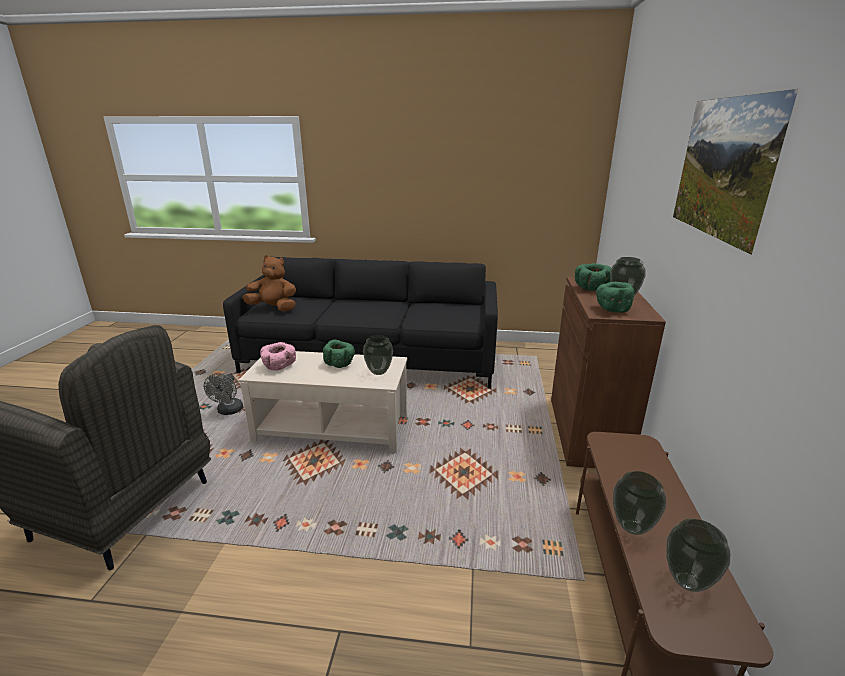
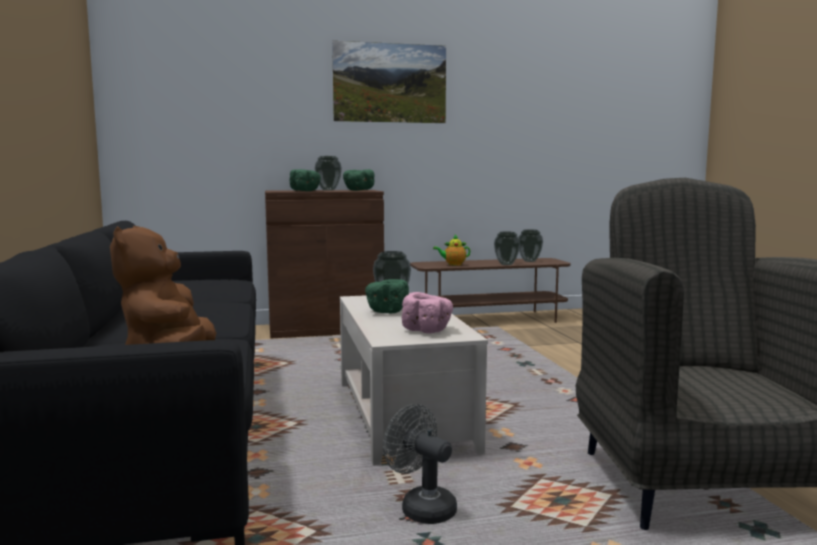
camera: 110 degrees left, 15 degrees down
grey fan [204,373,243,415] -> grey fan turned 120 degrees counterclockwise [383,404,457,524]
none -> teapot [433,235,470,266]

